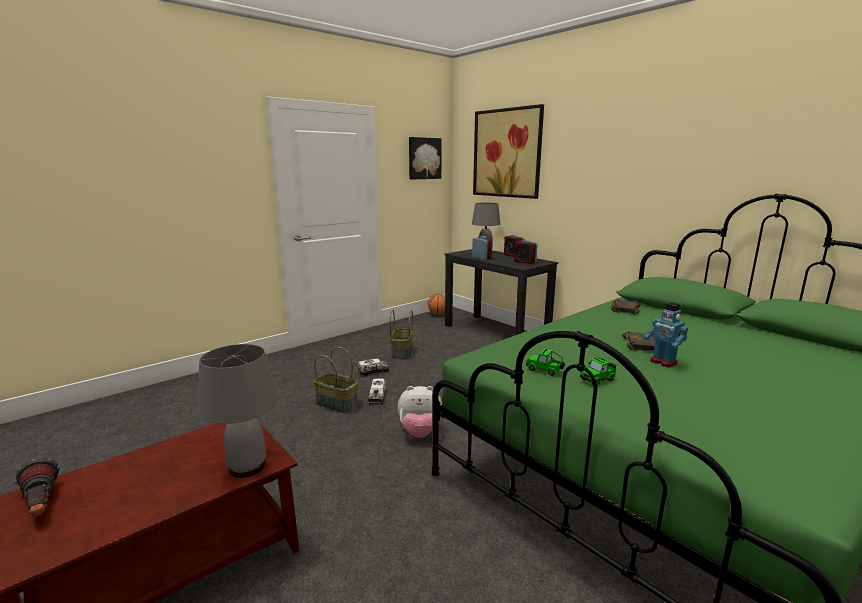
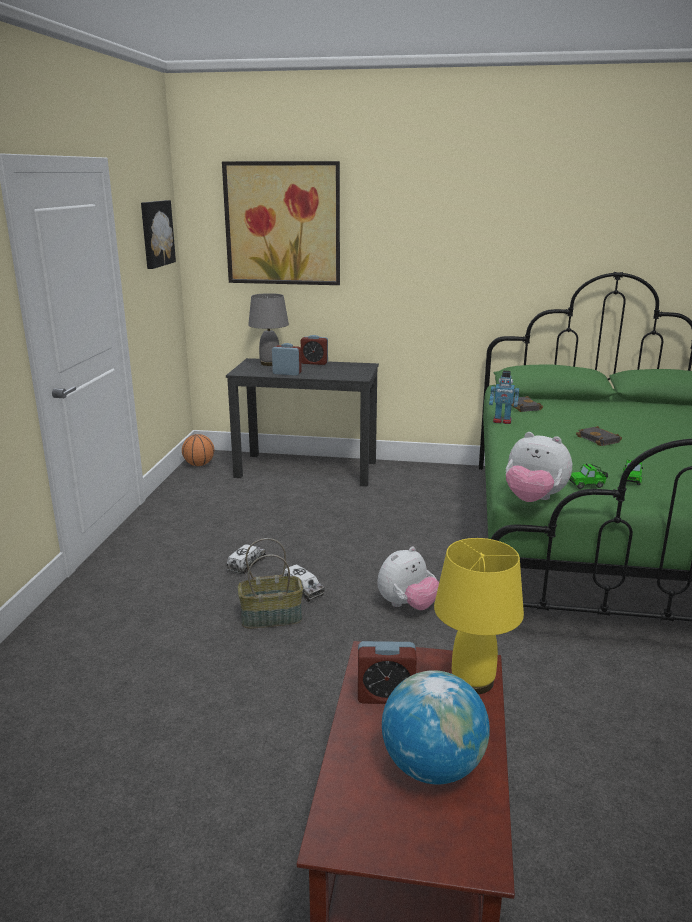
camera: 40 degrees left, 5 degrees up
flashlight [15,457,60,517] -> none
grey table lamp [198,344,278,478] -> yellow table lamp [434,538,524,694]
basket [390,310,413,359] -> none
alarm clock [514,240,538,264] -> alarm clock moved to [358,641,417,704]
toy robot [644,302,688,367] -> toy robot moved to [489,371,519,424]
none -> globe [382,670,490,784]
none -> plush toy [506,432,572,502]

